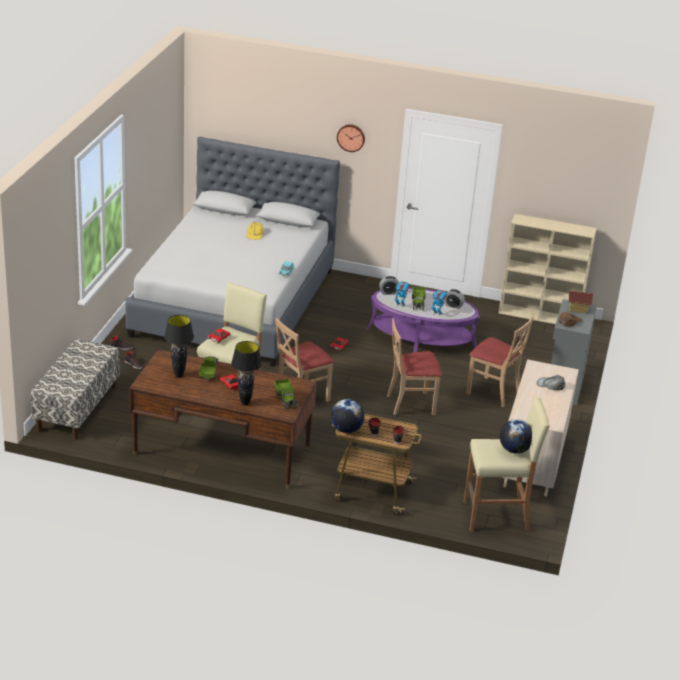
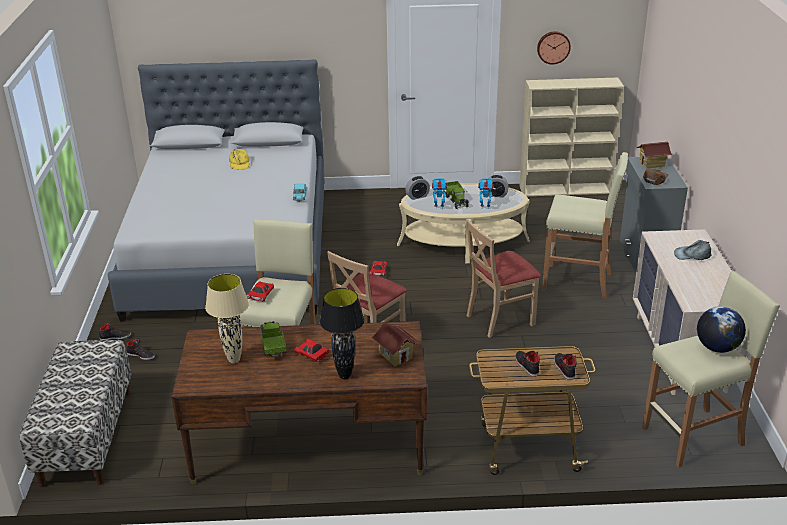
camera: 15 degrees left, 0 degrees up
black table lamp [164,315,194,378] -> beige table lamp [205,274,249,363]
toy truck [274,379,298,410] -> toy house [372,322,420,367]
globe [331,399,365,433] -> none
wall clock [337,124,365,152] -> wall clock moved to [537,31,571,64]
purple coffee table [366,287,480,353] -> beige coffee table [397,183,530,263]
beige chair [466,316,534,407] -> beige stool [542,152,628,299]

